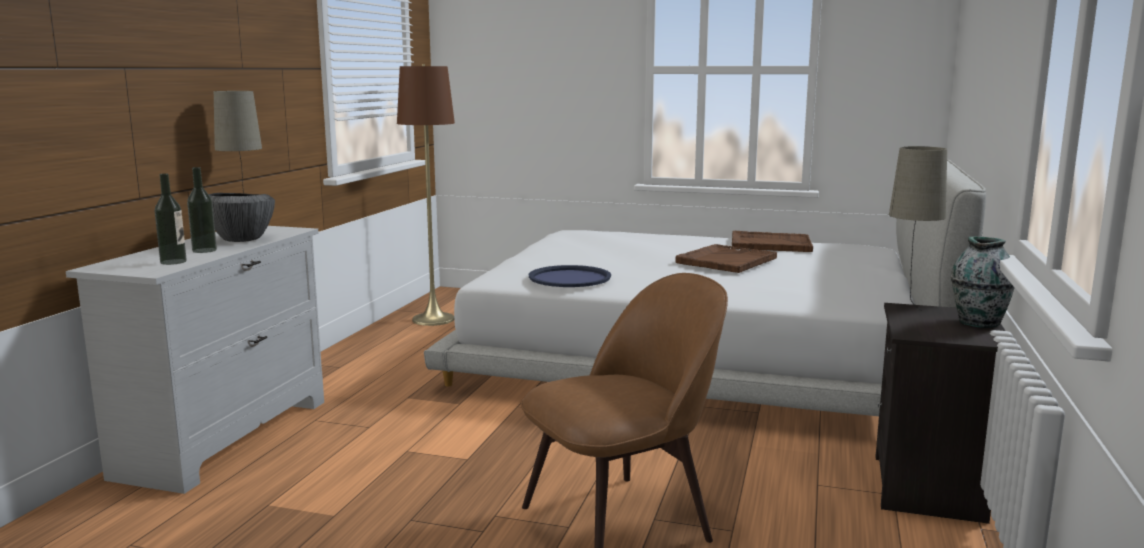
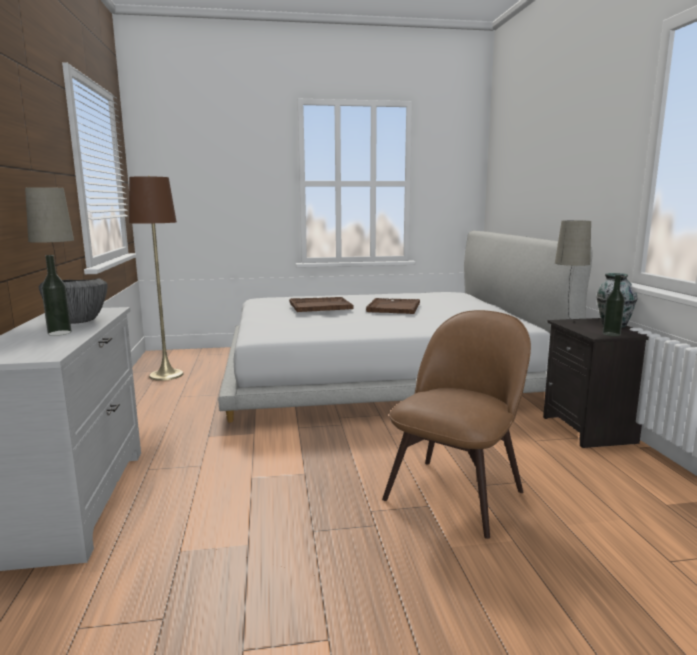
camera: 25 degrees left, 0 degrees up
bottle [154,173,187,265] -> bottle moved to [603,275,625,336]
blue tray [529,265,611,287] -> none
brown tray [732,231,813,252] -> brown tray moved to [289,297,354,312]

